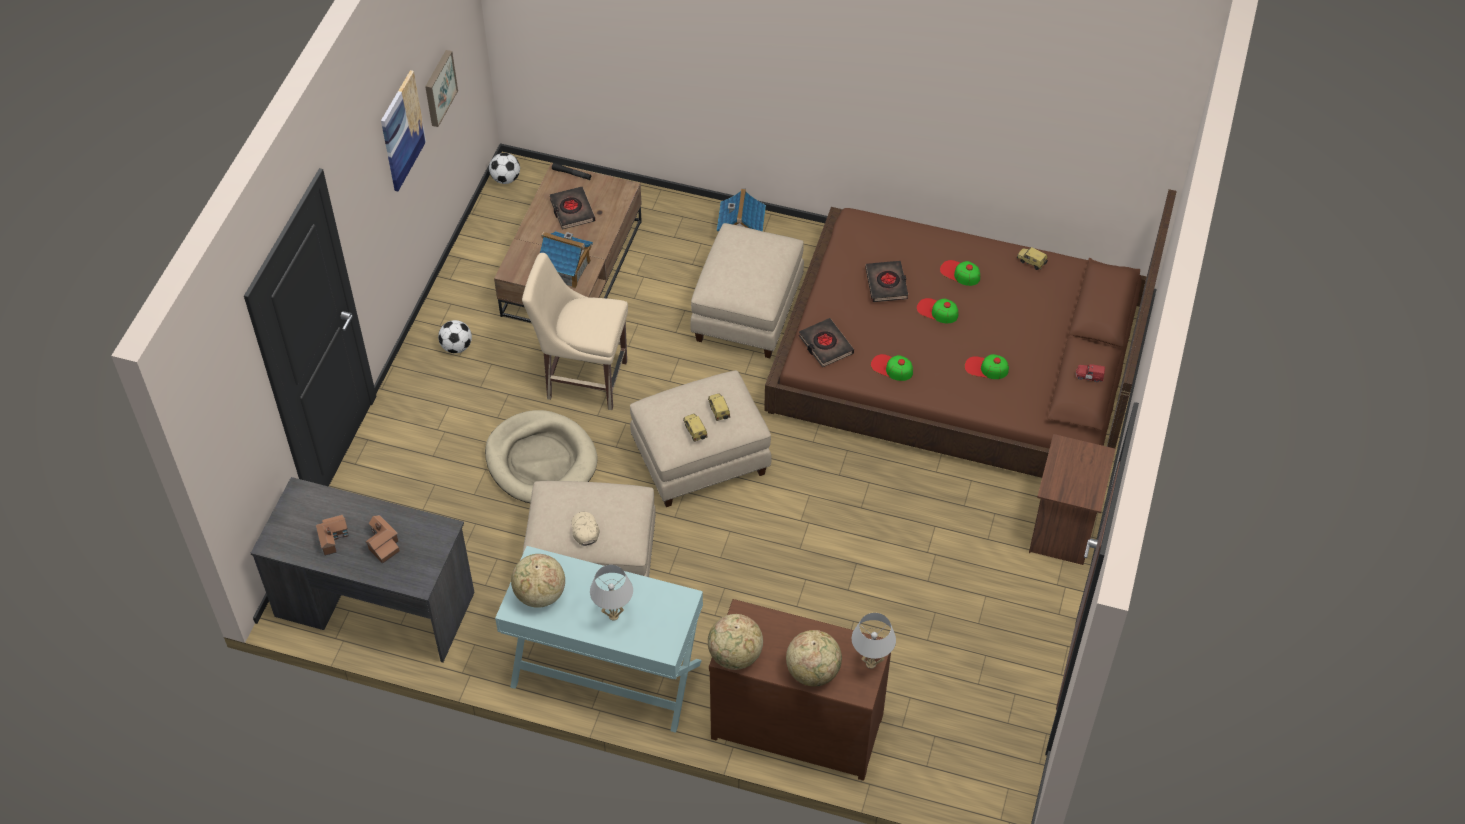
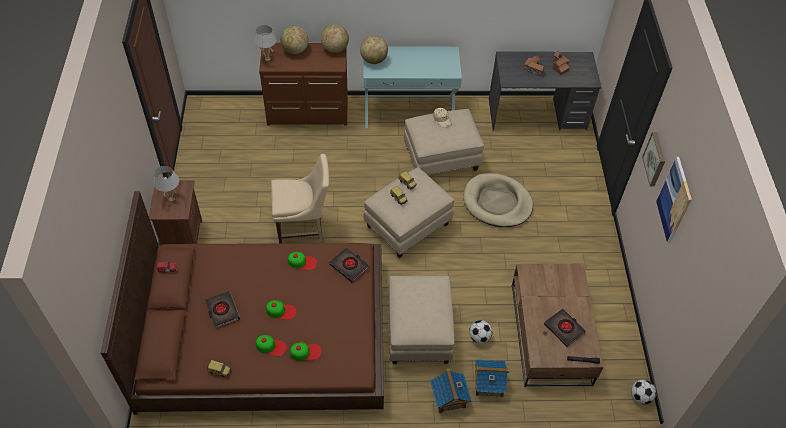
camera: 160 degrees right, 0 degrees up
picture [425,50,458,127] -> picture moved to [642,132,665,186]
football [438,320,472,353] -> football moved to [469,320,493,344]
globe [511,554,565,608] -> globe moved to [360,36,388,64]
beige chair [522,253,628,410] -> beige chair moved to [271,154,329,243]
toy house [540,231,593,288] -> toy house moved to [475,359,509,397]
white table lamp [590,565,633,621] -> white table lamp moved to [154,166,179,202]
black book [865,261,908,302] -> black book moved to [205,291,240,328]
cap [964,354,1009,379] -> cap moved to [290,342,322,361]

